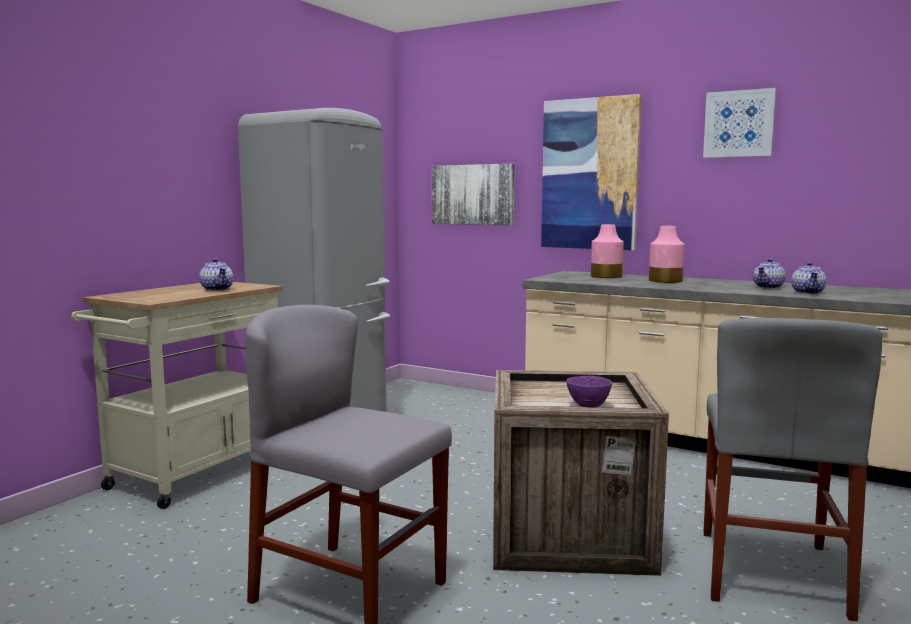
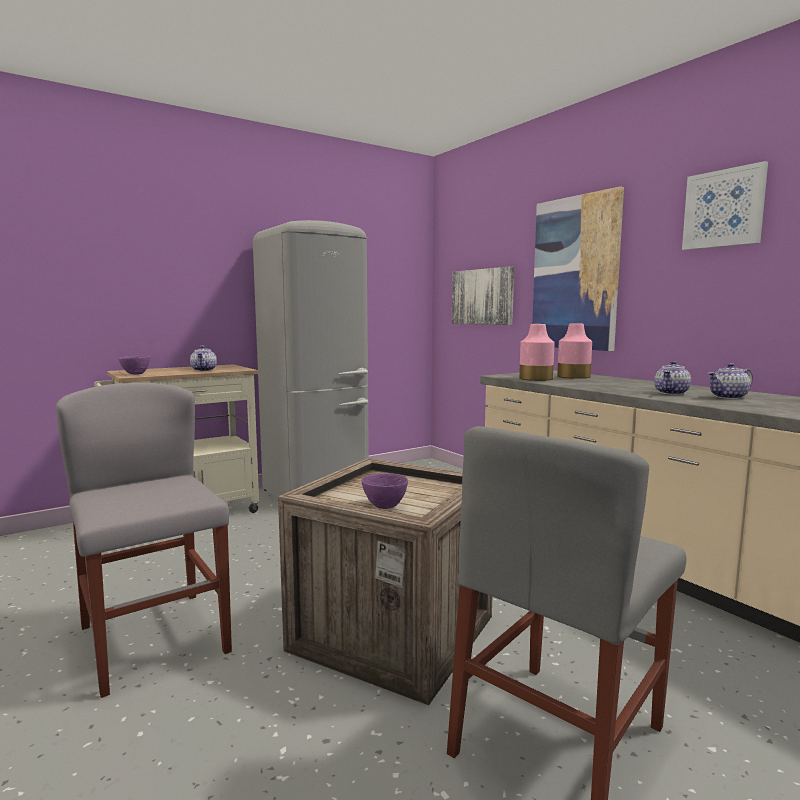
camera: 25 degrees right, 0 degrees up
pink vase [649,226,685,283] -> pink vase moved to [519,324,554,381]
teapot [791,262,826,294] -> teapot moved to [654,361,691,395]
none -> purple bowl [118,356,151,374]

